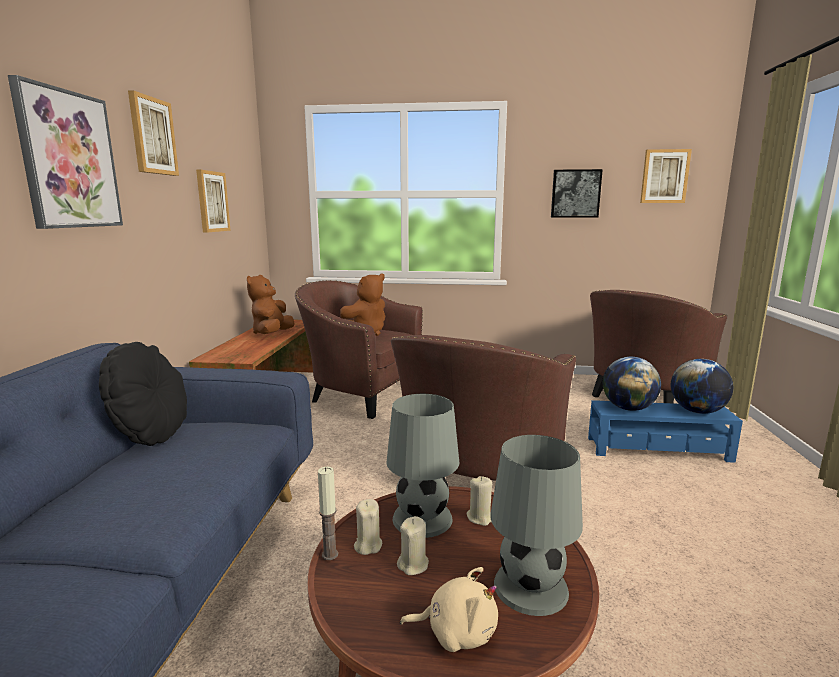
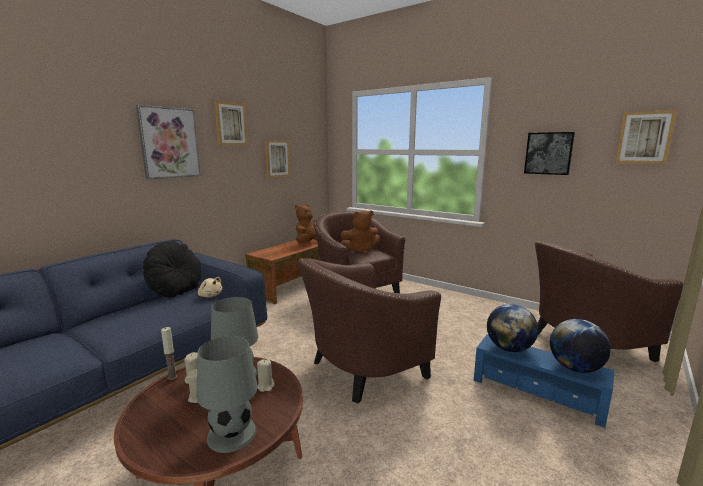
camera: 30 degrees right, 0 degrees up
beige plush toy [400,567,498,652] -> beige plush toy moved to [198,277,223,298]

